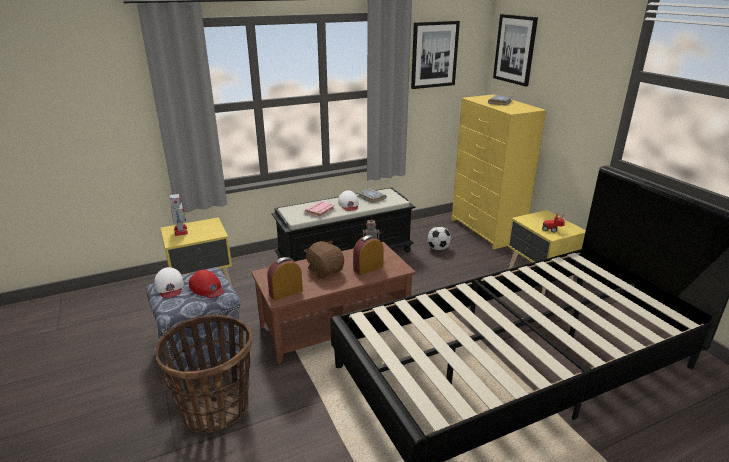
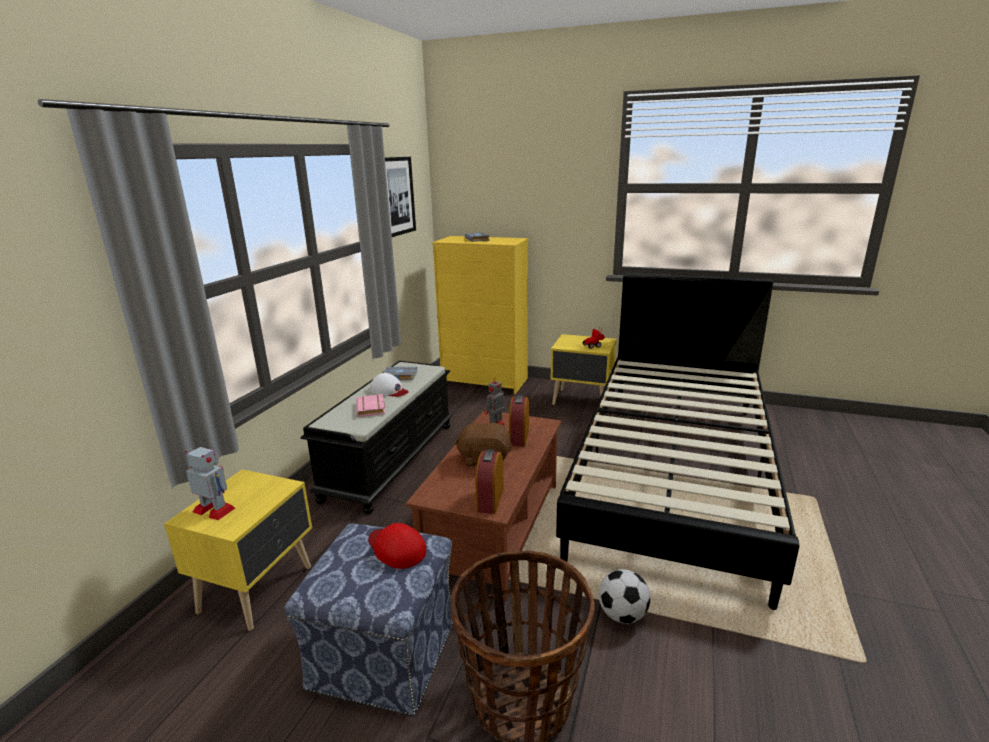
camera: 45 degrees left, 5 degrees down
white cap [155,267,184,298] -> none
red cap [189,270,224,298] -> red cap turned 135 degrees counterclockwise [368,523,426,569]
football [427,226,451,250] -> football moved to [599,569,650,624]
picture [493,14,538,87] -> none

